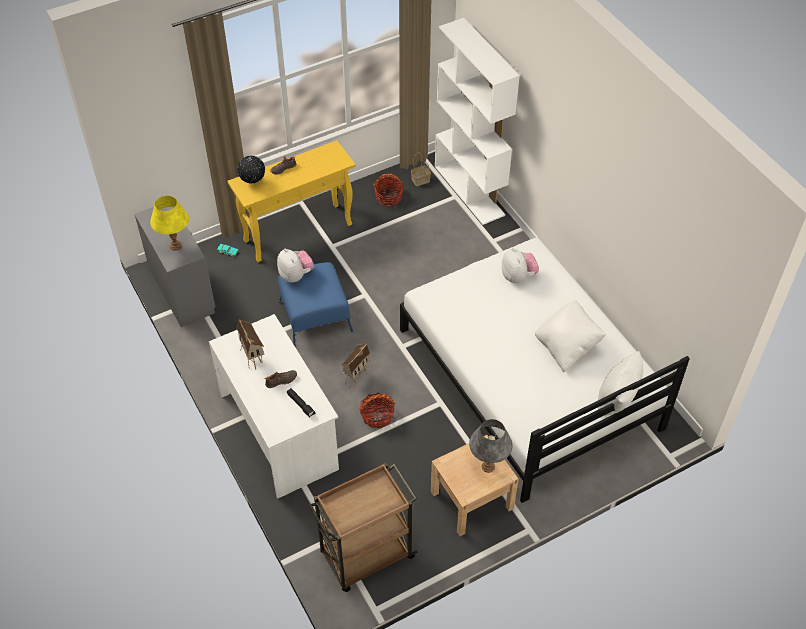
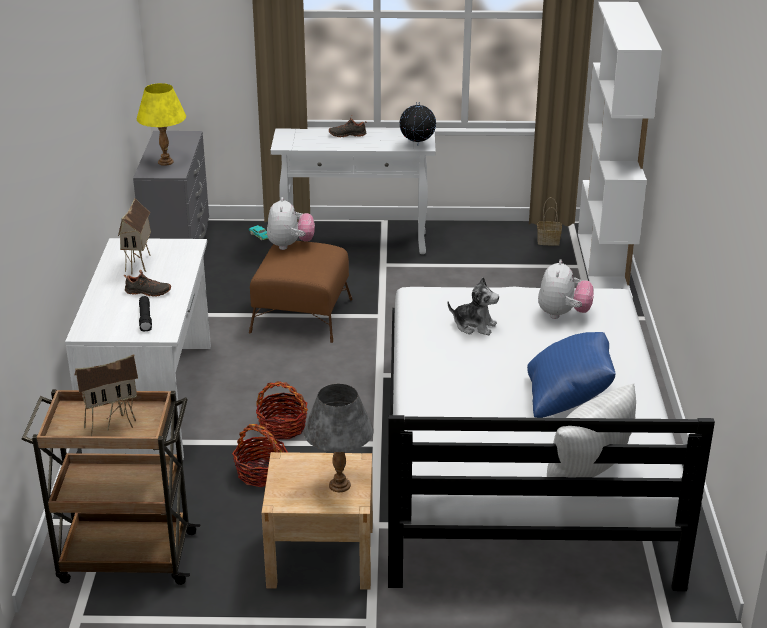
camera: 30 degrees right, 20 degrees down
yellow console table [227,140,355,262] -> white console table [271,129,436,254]
globe [237,156,265,184] -> globe moved to [399,102,436,146]
blue ottoman [278,262,353,346] -> brown ottoman [249,241,353,343]
toy house [341,344,370,391] -> toy house moved to [75,355,138,436]
basket [373,174,404,206] -> basket moved to [232,424,288,487]
white pillow [535,300,606,372] -> blue pillow [527,332,616,418]
none -> plush toy [448,277,499,335]

